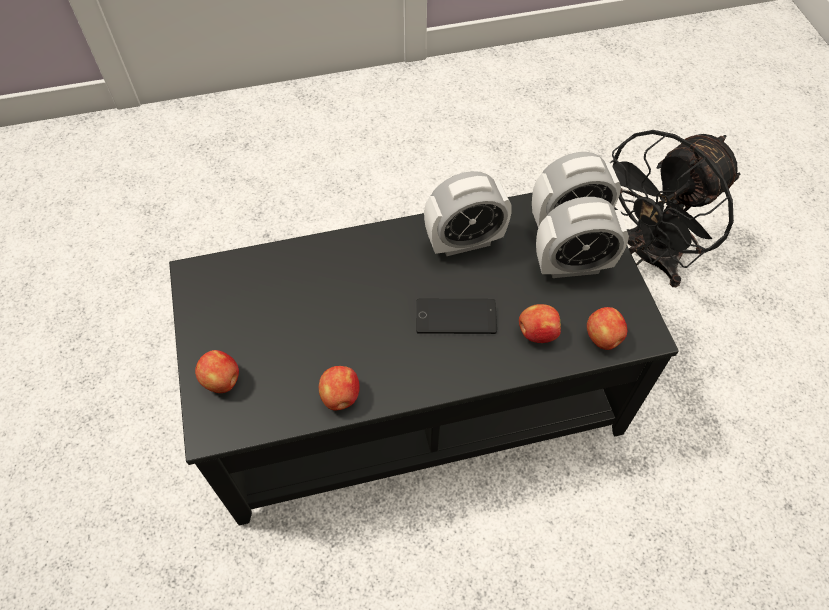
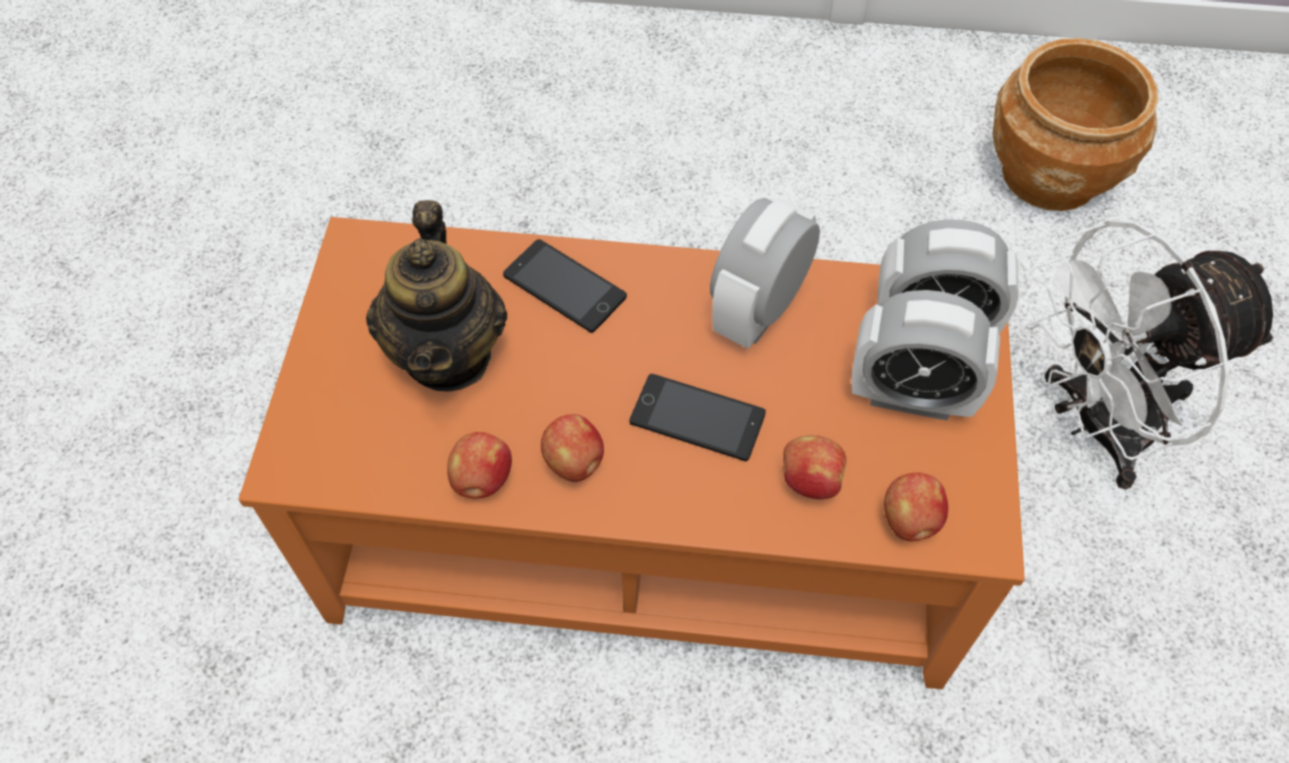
camera: 20 degrees right, 0 degrees up
black coffee table [169,192,679,526] -> orange coffee table [239,217,1025,689]
apple [195,350,239,393] -> apple moved to [541,414,604,482]
alarm clock [424,171,512,256] -> alarm clock turned 120 degrees clockwise [710,197,820,349]
black fan [609,130,740,287] -> white fan [1026,220,1278,489]
none -> teapot [366,200,507,392]
none -> phone [503,239,627,333]
none -> brown planter [992,38,1159,211]

